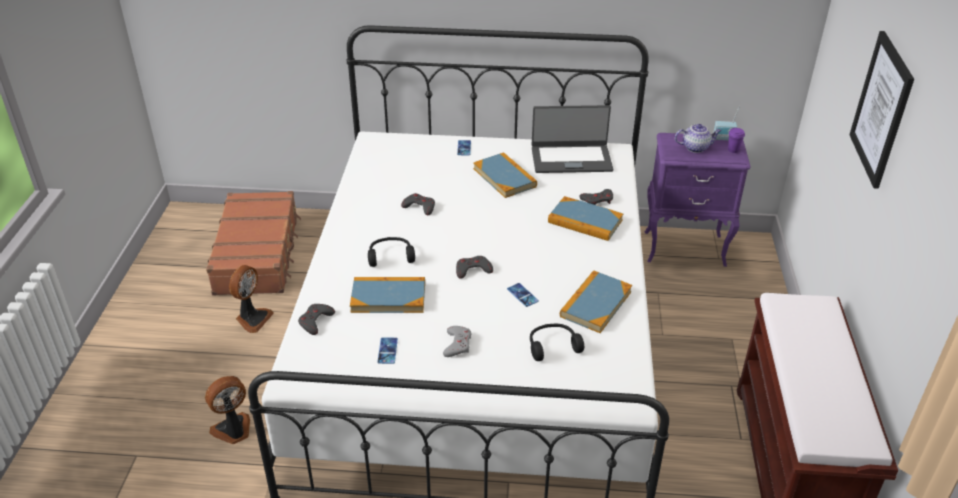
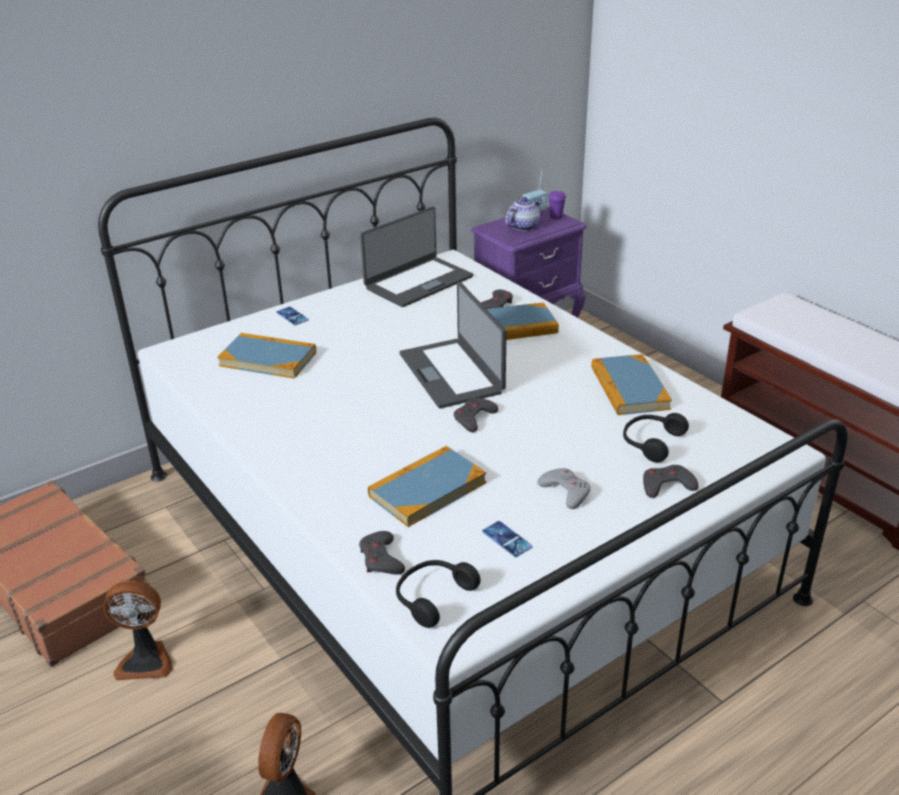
camera: 40 degrees left, 5 degrees down
fan [229,265,274,333] -> fan turned 105 degrees clockwise [103,581,172,680]
black headphones [368,237,415,267] -> black headphones moved to [396,560,481,628]
grey game controller [401,193,435,215] -> grey game controller moved to [643,465,699,498]
book [473,152,537,198] -> book moved to [217,333,316,379]
phone [507,283,539,307] -> none
picture [850,31,914,189] -> none
none -> laptop [399,282,507,409]

